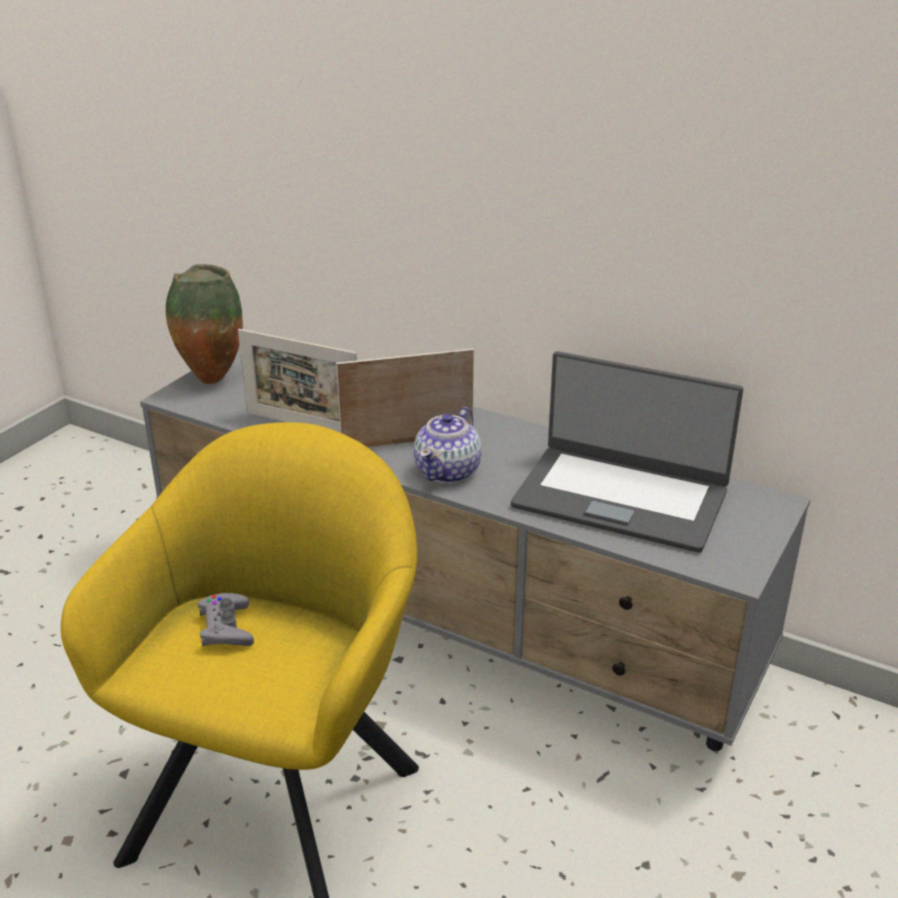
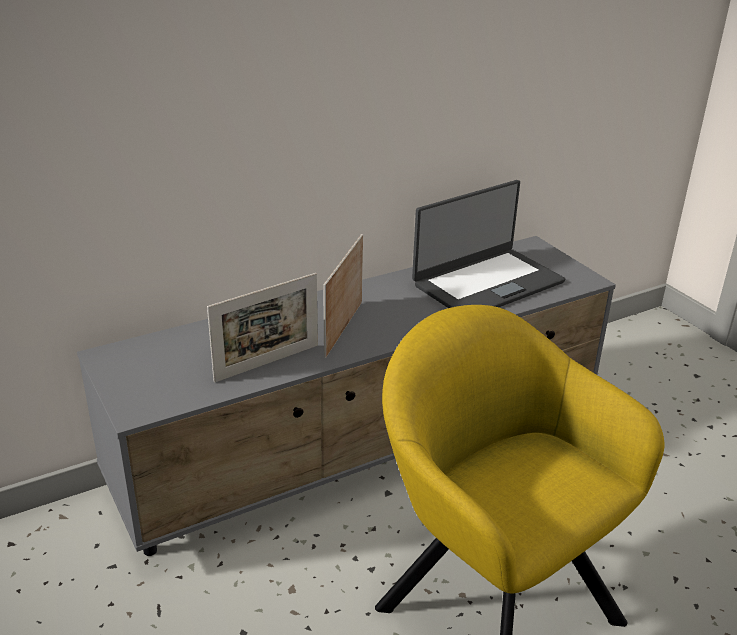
camera: 60 degrees left, 0 degrees up
vase [166,264,243,384] -> none
grey game controller [198,593,254,646] -> none
teapot [414,407,481,483] -> none

